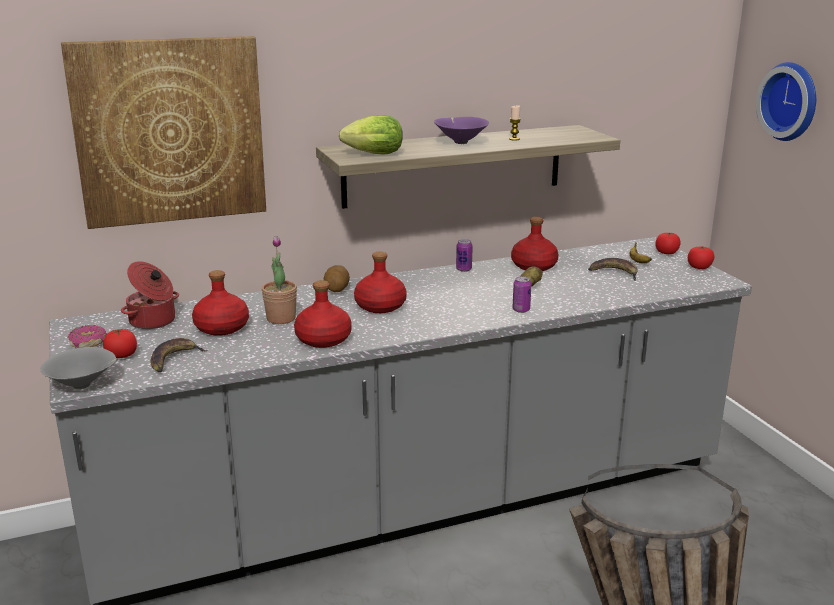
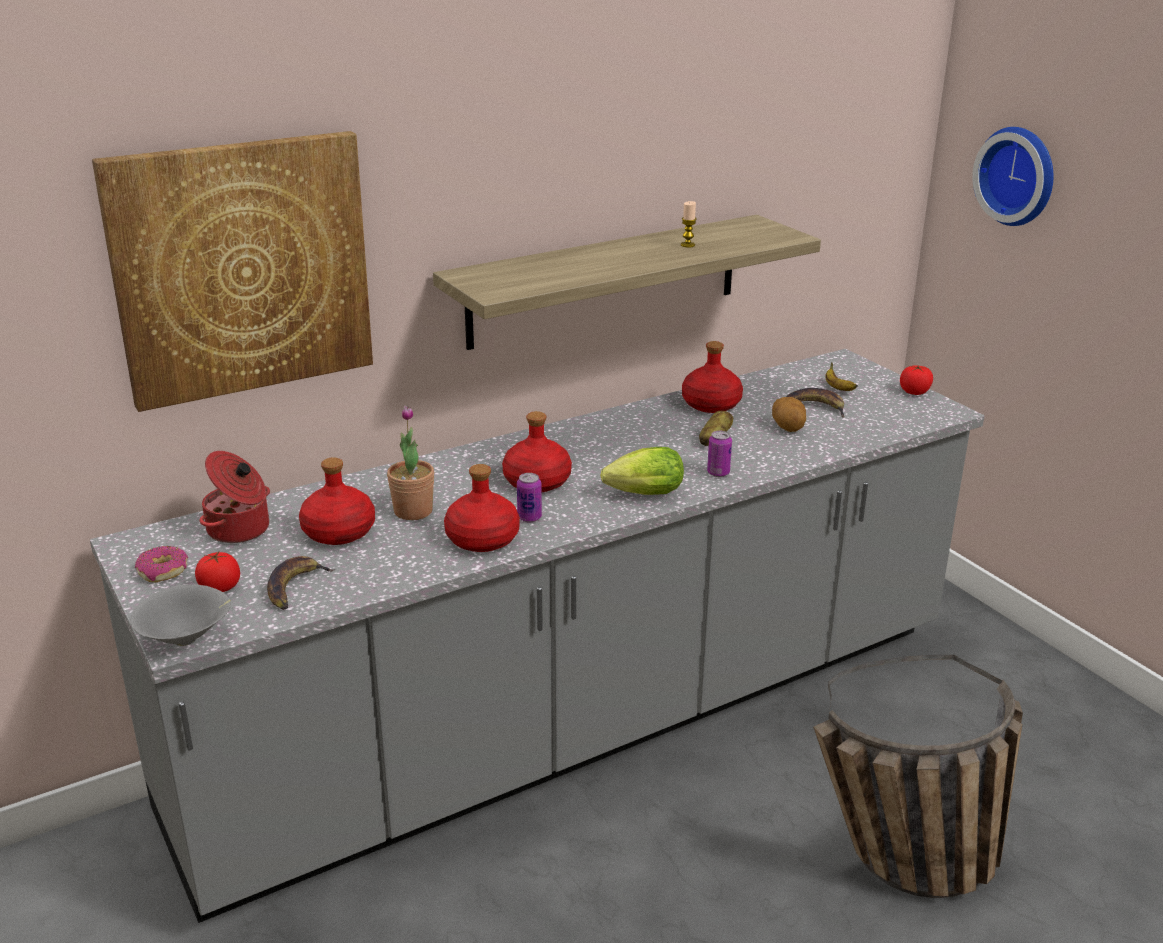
camera: 10 degrees left, 5 degrees up
potato [324,265,350,292] -> potato moved to [772,397,806,432]
lettuce [339,115,403,155] -> lettuce moved to [600,447,684,495]
purple bowl [434,117,489,144] -> none
can [456,239,473,272] -> can moved to [517,473,542,522]
tomato [655,232,681,254] -> none

